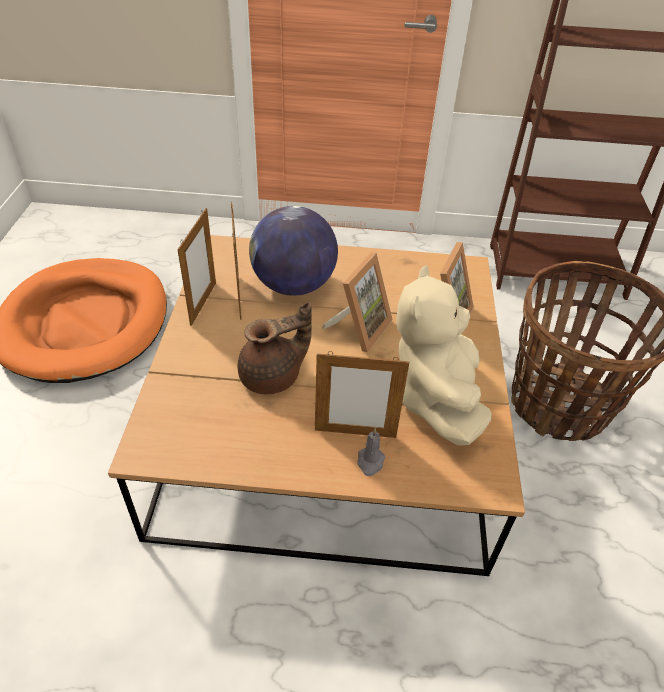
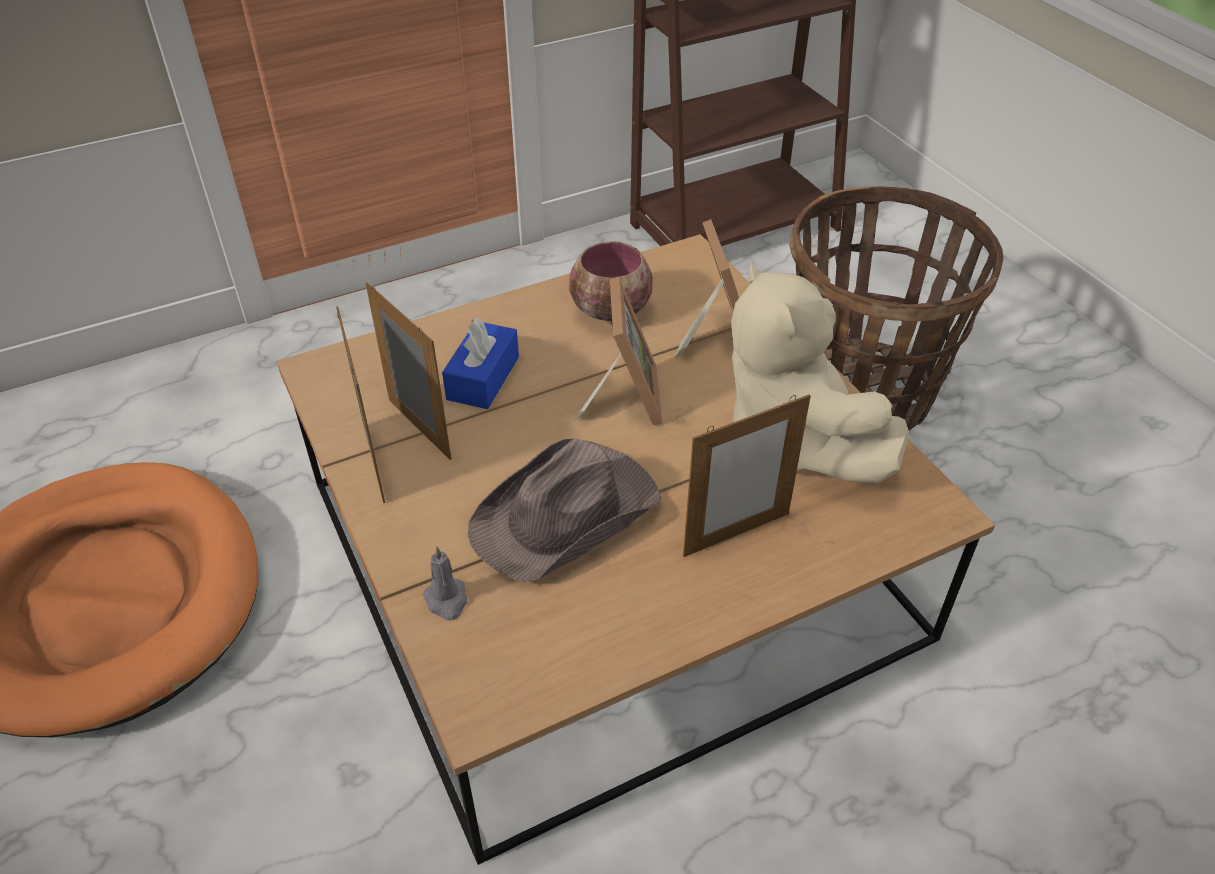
camera: 30 degrees left, 0 degrees up
brown teapot [238,302,312,394] -> brown hat [468,438,661,582]
globe [249,206,338,296] -> blue tissue box [442,317,519,409]
grey candle [357,428,385,476] -> grey candle moved to [423,546,467,621]
none -> bowl [569,241,653,326]

